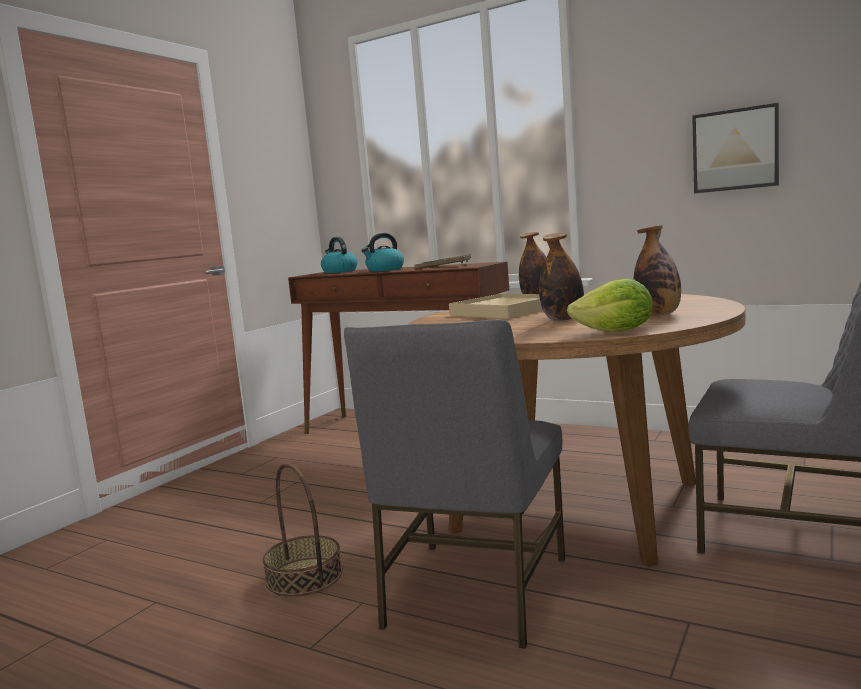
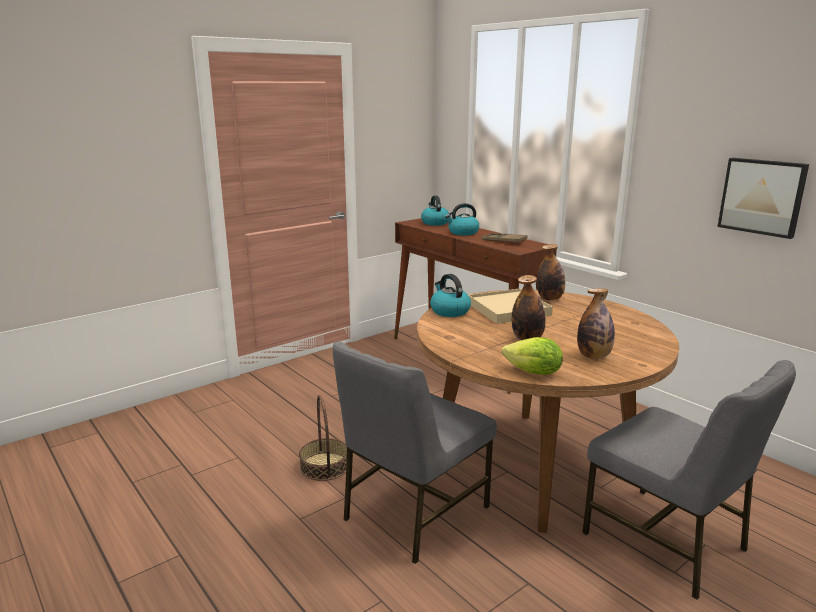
camera: 20 degrees right, 10 degrees up
none -> kettle [430,274,471,317]

